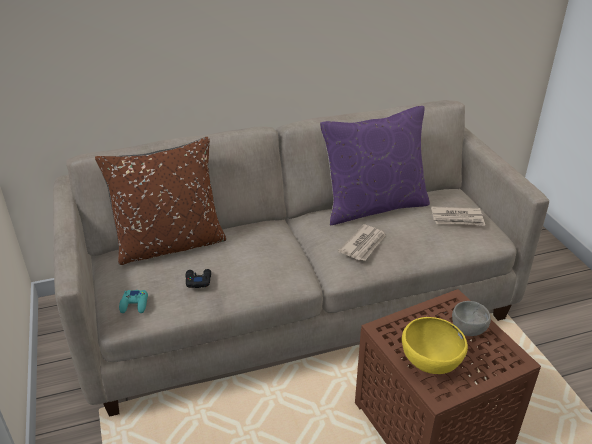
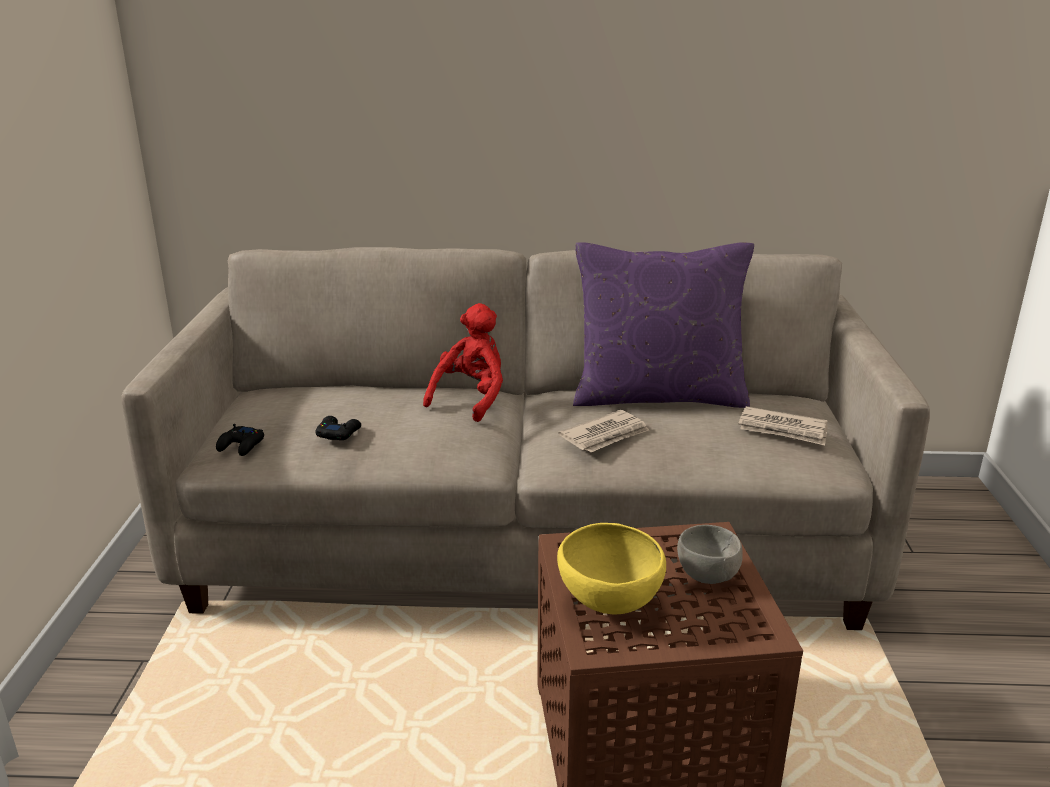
camera: 20 degrees right, 10 degrees down
brown pillow [95,137,226,265] -> none
turquoise game controller [119,290,148,313] -> black game controller [216,424,264,456]
none -> red plush toy [423,303,503,422]

